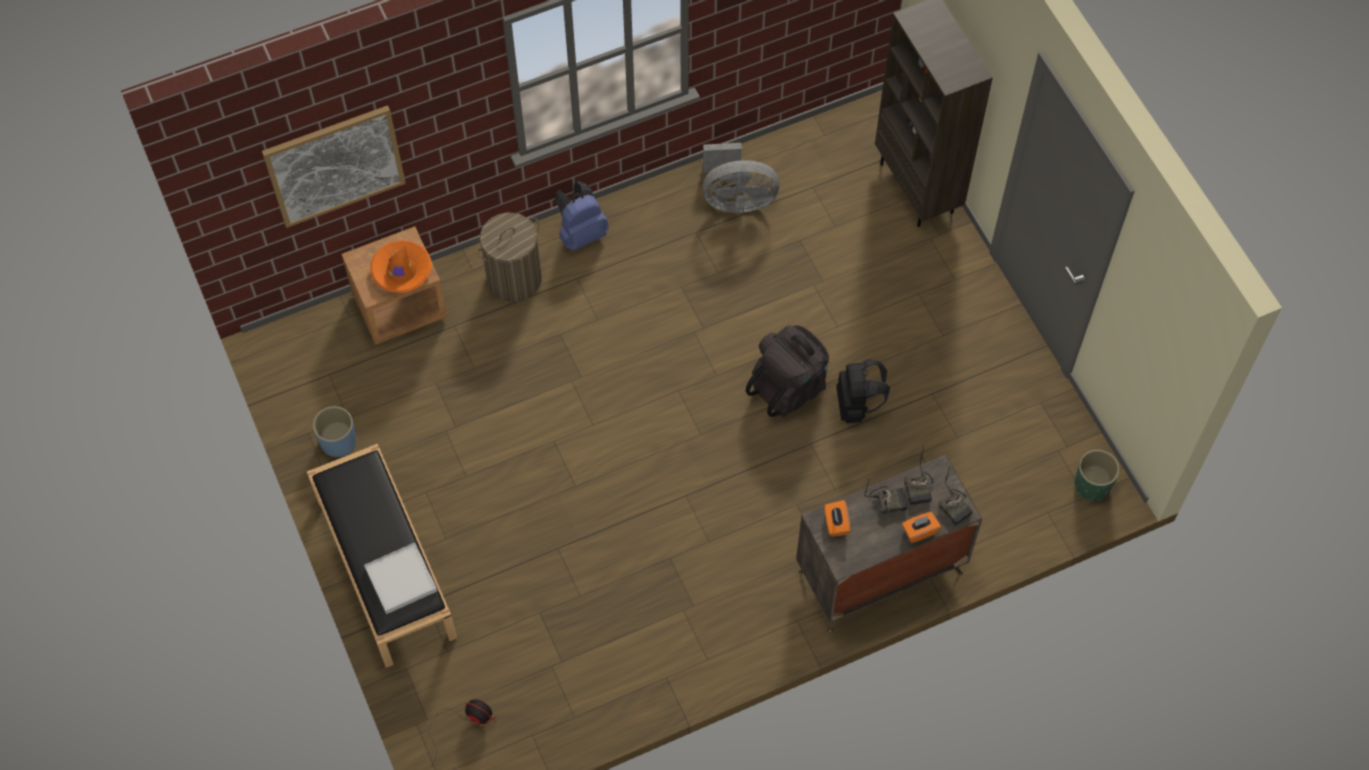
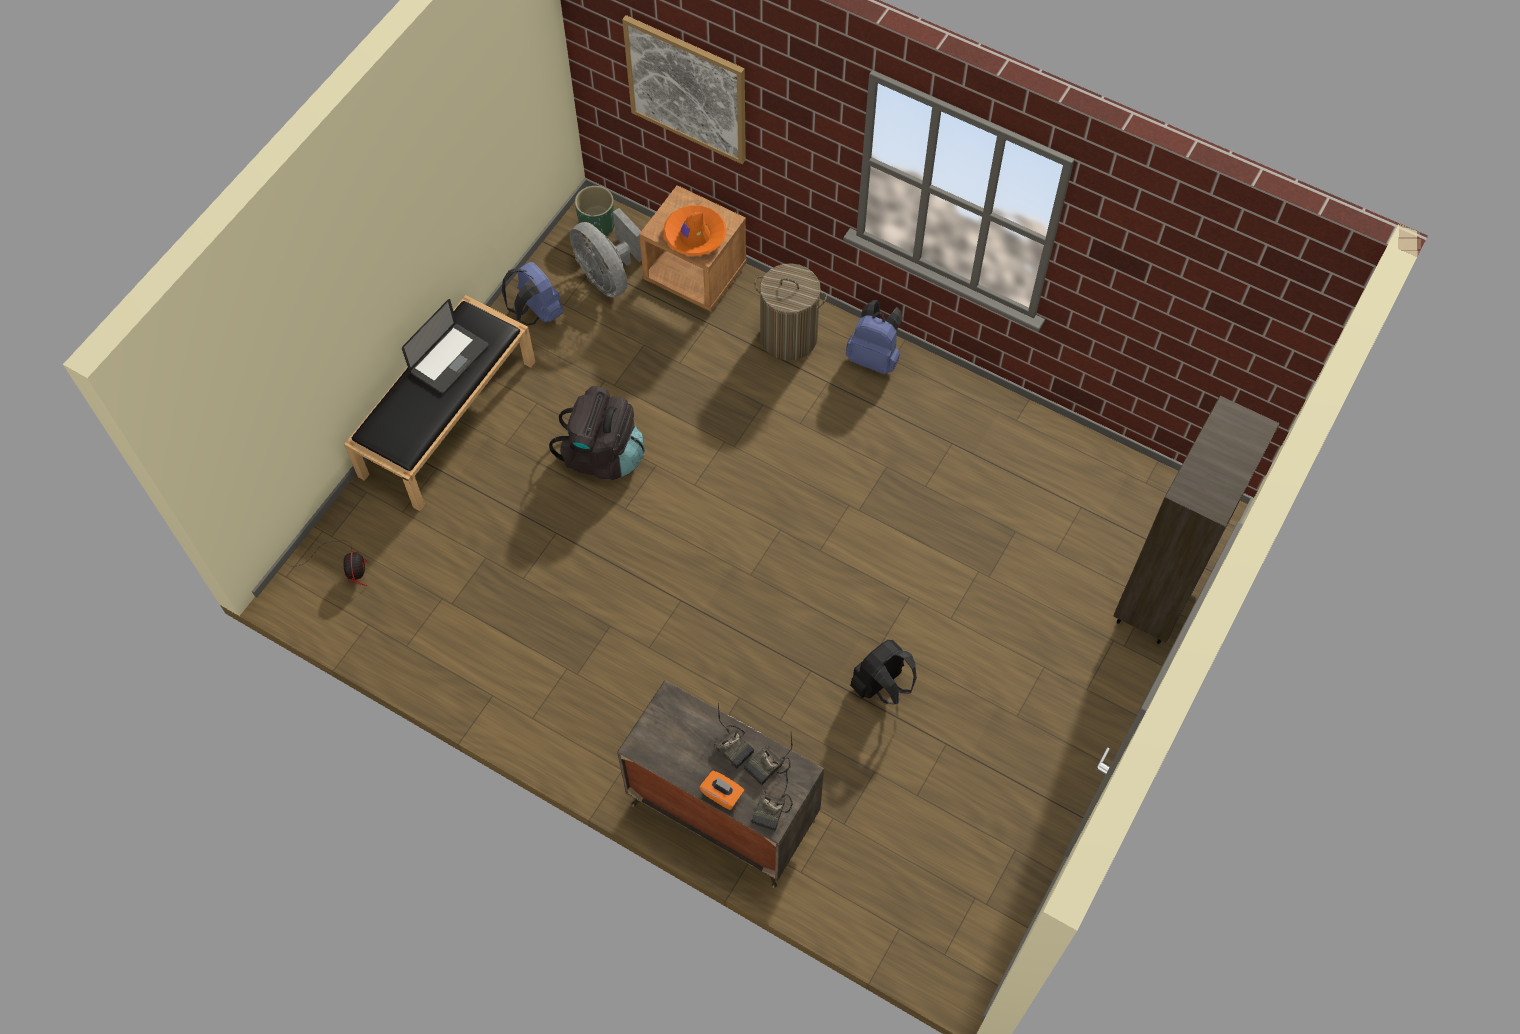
camera: 55 degrees right, 0 degrees up
blue planter [313,406,356,457] -> blue backpack [502,262,563,325]
white tray [364,543,437,614] -> none
grey fan [703,143,780,213] -> grey fan moved to [570,208,642,298]
black backpack [746,325,829,417] -> black backpack moved to [549,386,645,480]
orange tissue box [825,500,851,537] -> none
green planter [1075,450,1120,501] -> green planter moved to [575,186,614,236]
none -> laptop [402,299,489,394]

